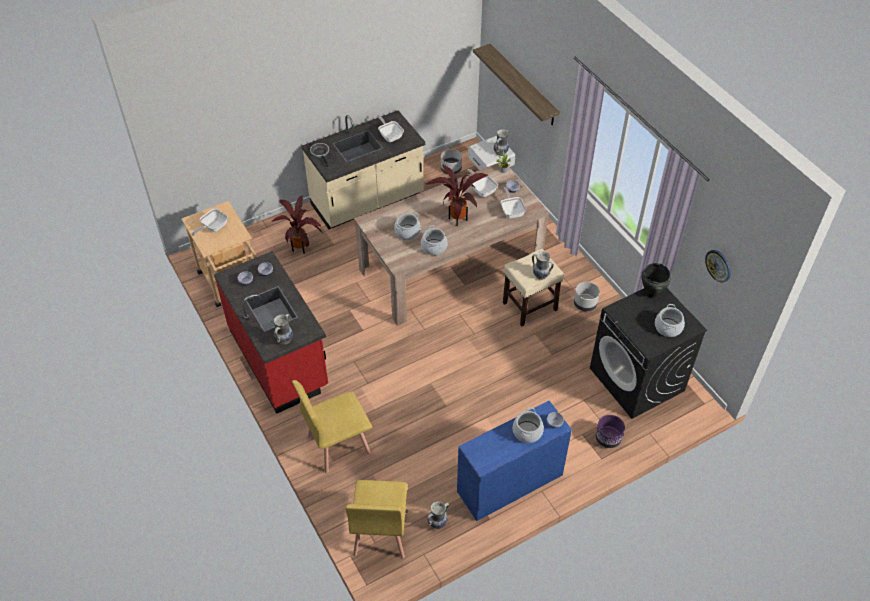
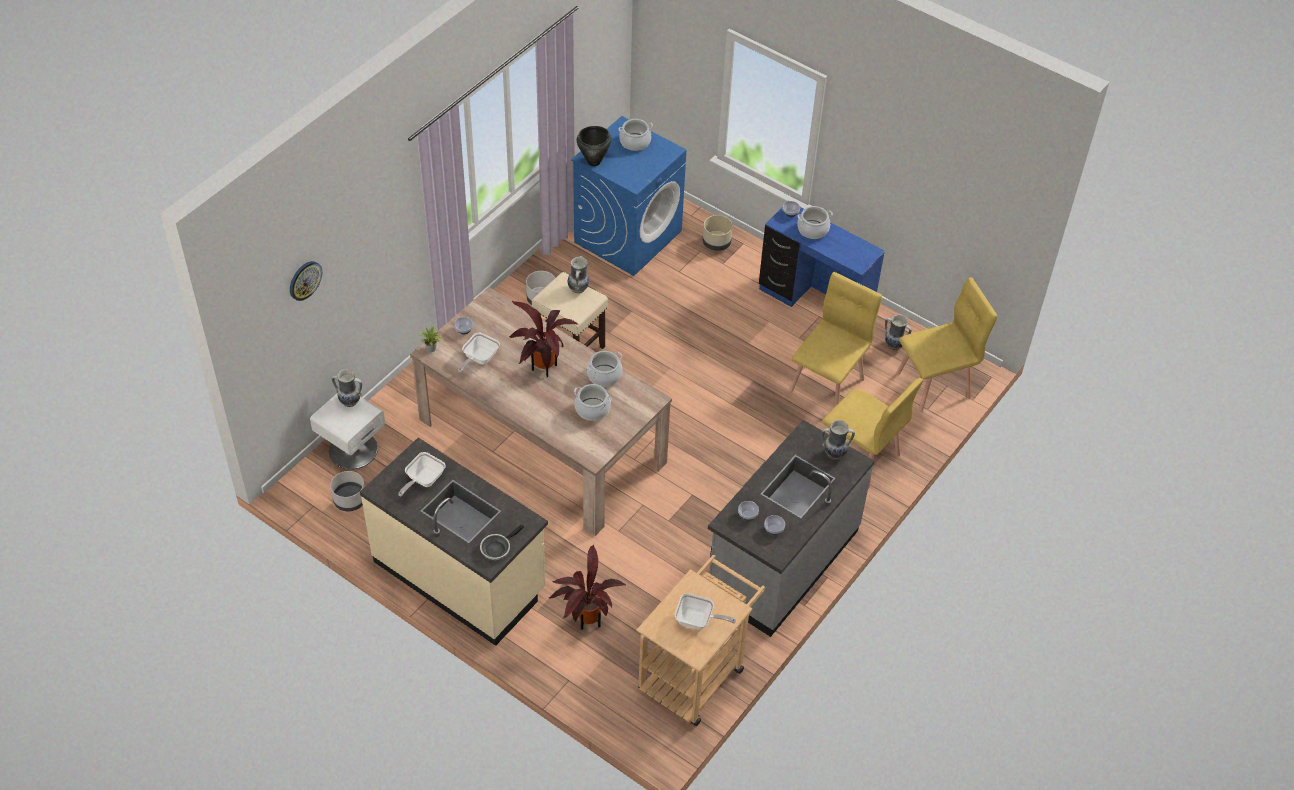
camera: 115 degrees left, 0 degrees up
red counter [214,251,328,414] -> grey counter [708,420,874,637]
shelf [473,44,560,126] -> none
frying pan [500,187,526,219] -> none
black washing machine [590,287,707,419] -> blue washing machine [571,116,686,276]
purple planter [595,415,625,448] -> beige planter [703,215,733,251]
wall clock [705,250,731,283] -> wall clock moved to [290,261,322,301]
none -> yellow chair [789,272,882,407]

